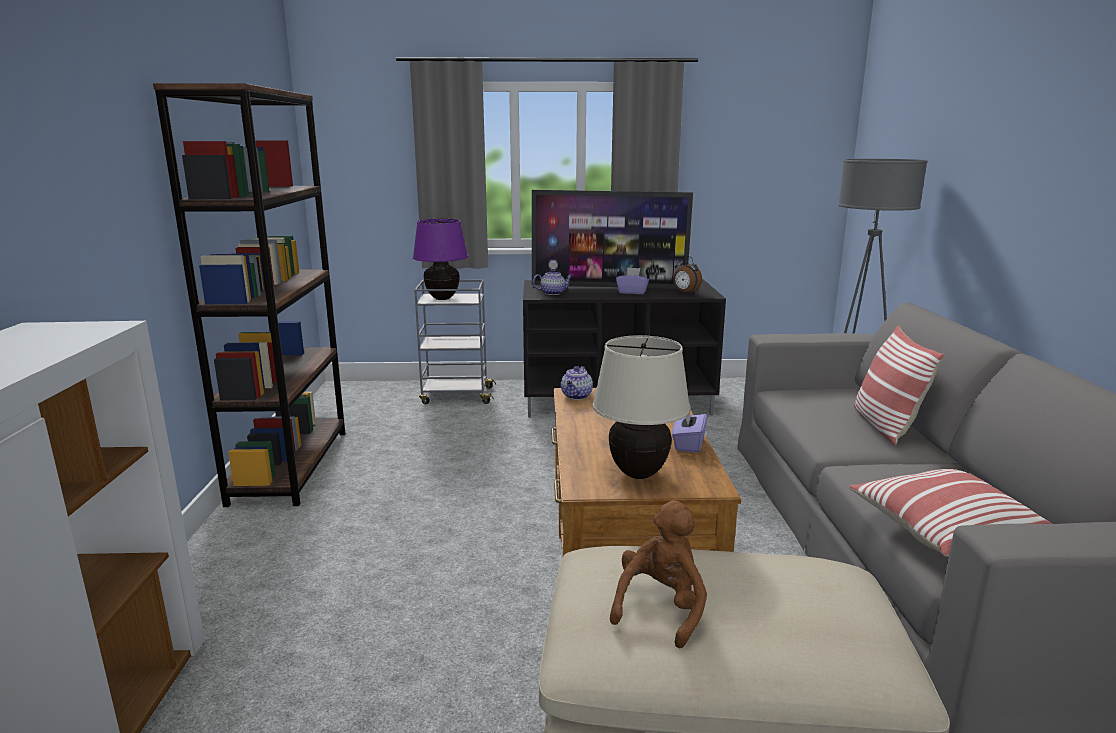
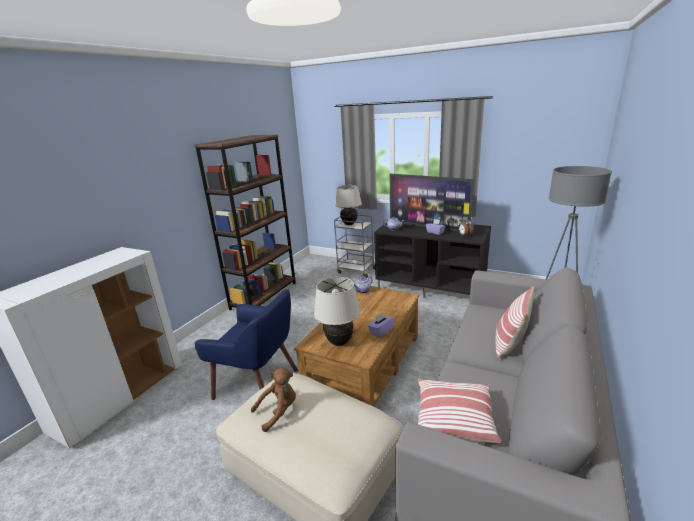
camera: 30 degrees right, 5 degrees up
purple table lamp [413,219,468,300] -> beige table lamp [335,185,362,225]
none -> blue armchair [195,289,298,400]

